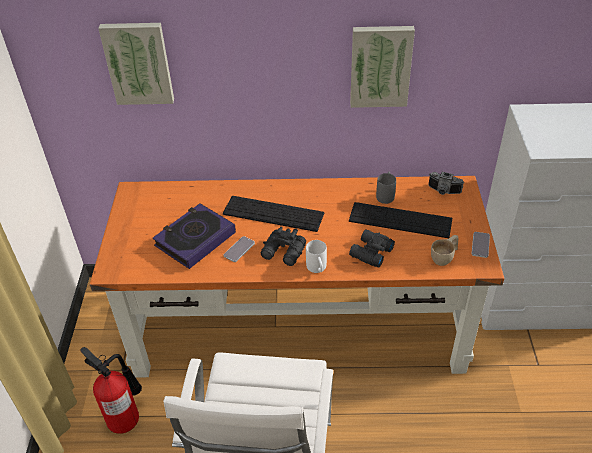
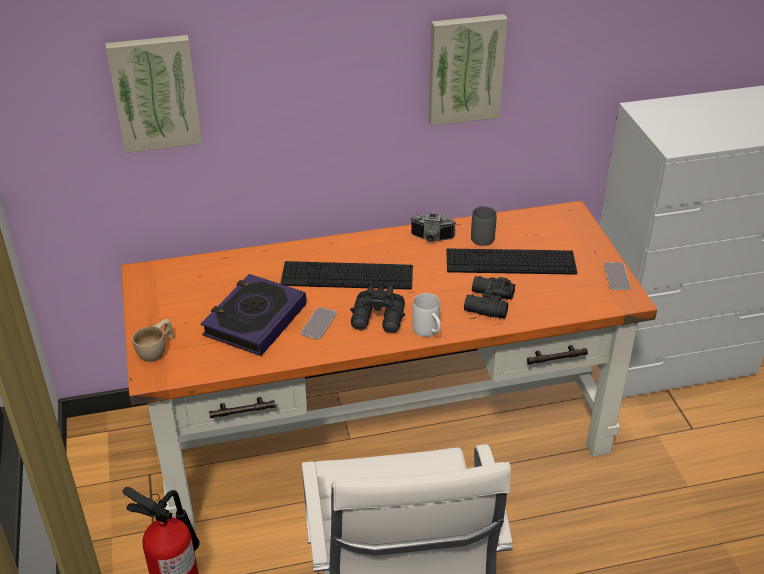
camera: 15 degrees left, 5 degrees down
camera [428,172,464,195] -> camera moved to [411,213,456,242]
beige cup [431,235,458,266] -> beige cup moved to [132,319,174,362]

